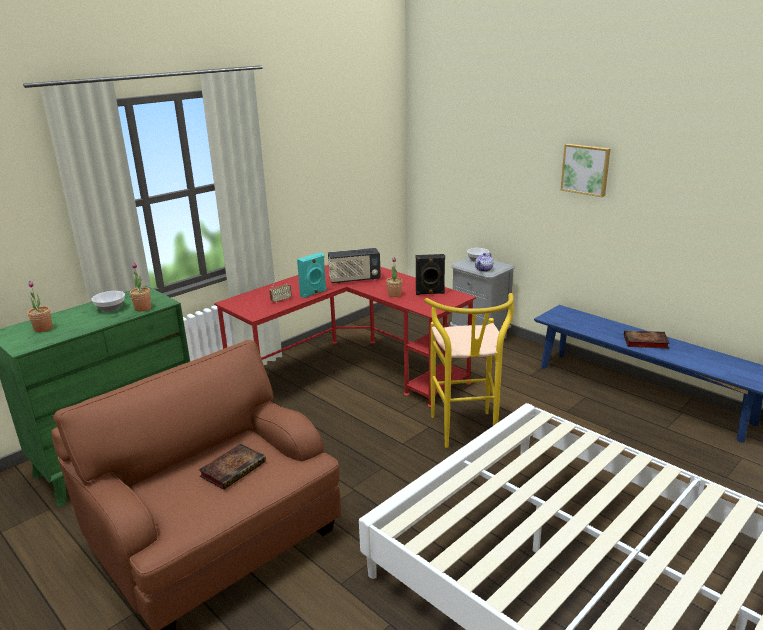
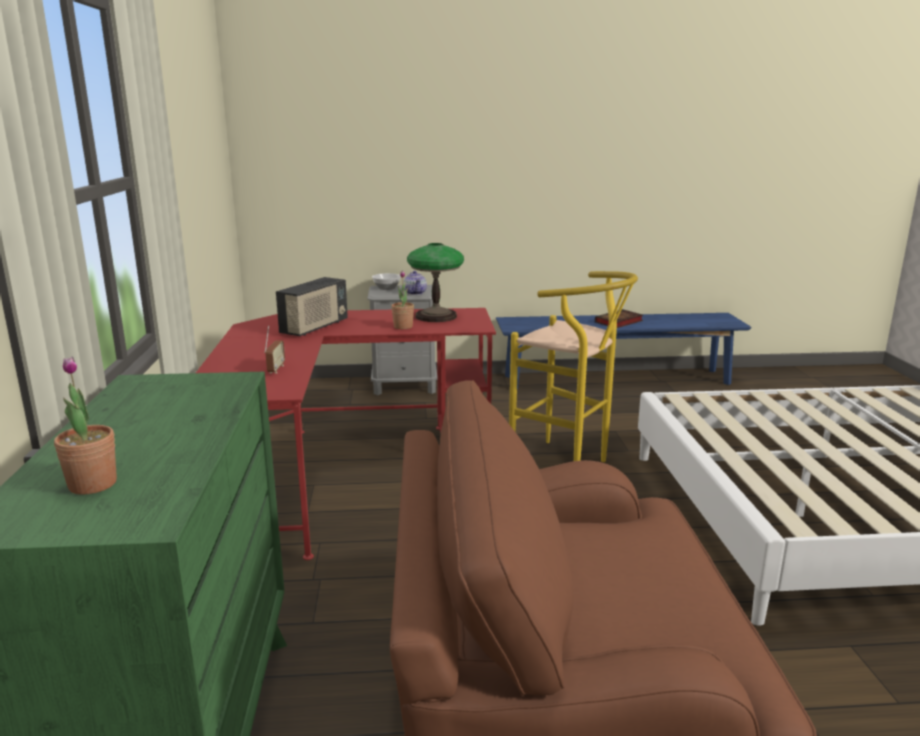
camera: 50 degrees left, 5 degrees down
bowl [92,291,125,312] -> none
potted plant [130,262,151,311] -> none
book [199,444,266,490] -> none
turquoise speaker [297,253,327,298] -> none
black speaker [416,254,445,295] -> table lamp [407,243,464,322]
picture [561,144,610,197] -> none

